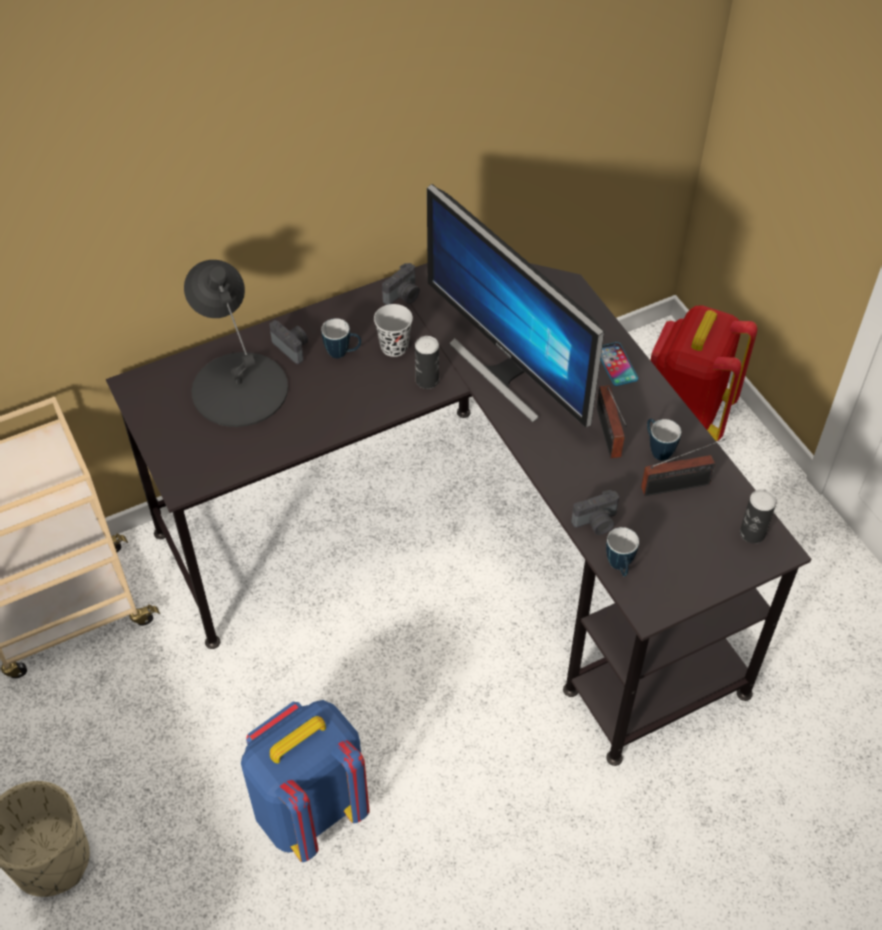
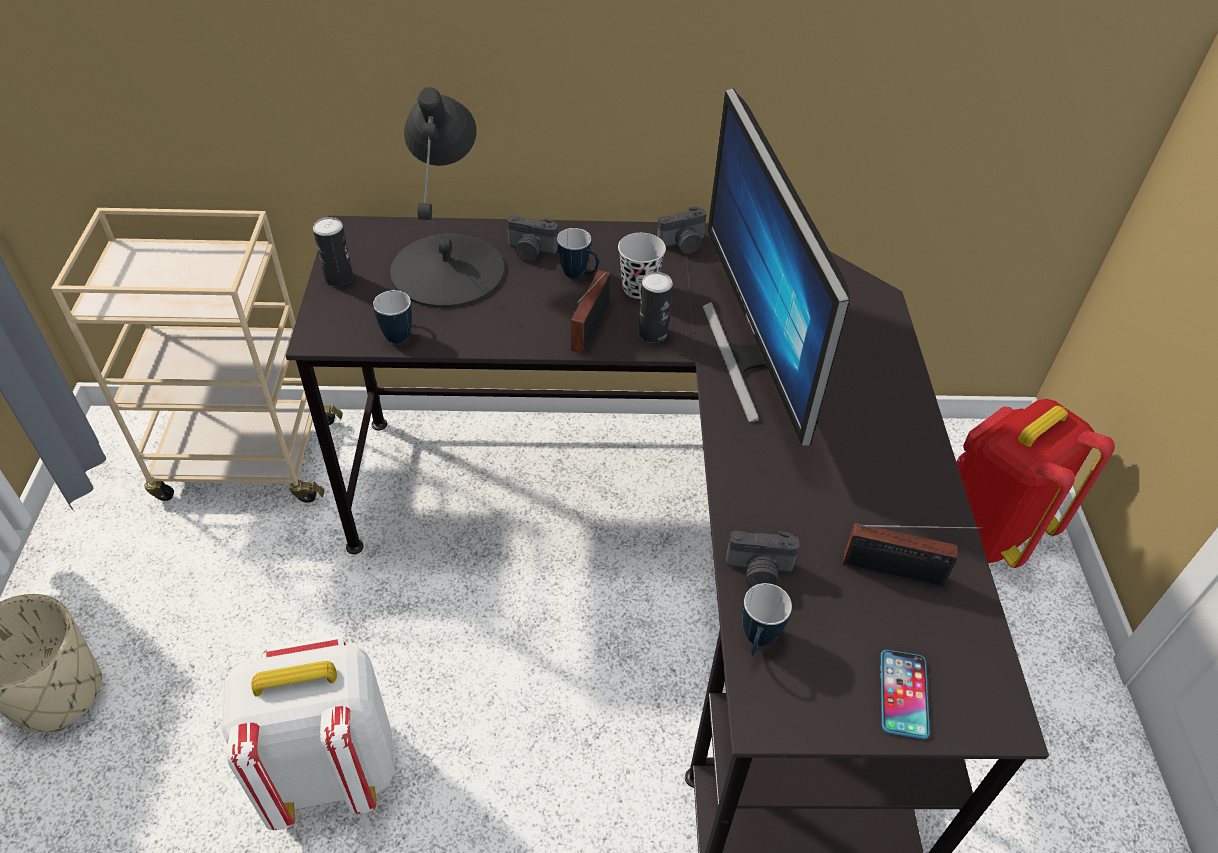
camera: 25 degrees right, 5 degrees down
blue backpack [241,700,370,862] -> white backpack [222,636,395,830]
camera [269,320,308,364] -> camera turned 120 degrees clockwise [507,215,558,261]
radio [596,385,627,458] -> radio moved to [571,270,611,354]
phone [601,342,638,386] -> phone moved to [880,650,930,739]
mug [647,418,681,461] -> mug moved to [373,289,412,344]
can [740,489,777,544] -> can moved to [313,217,353,287]

